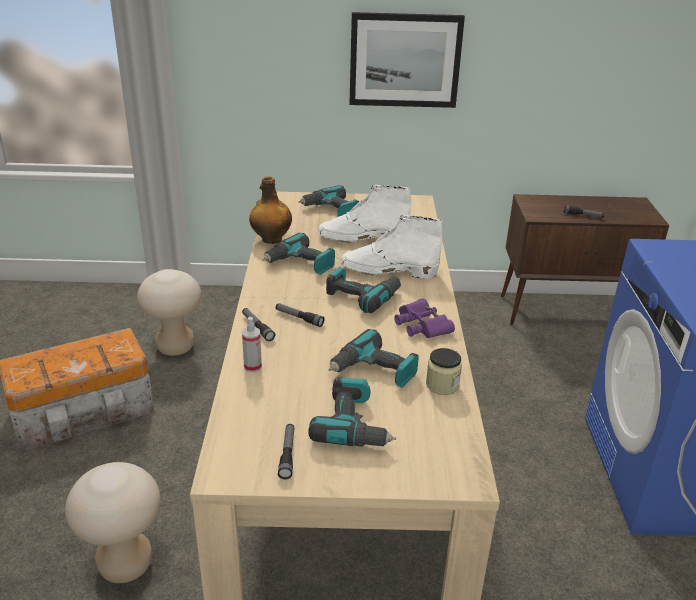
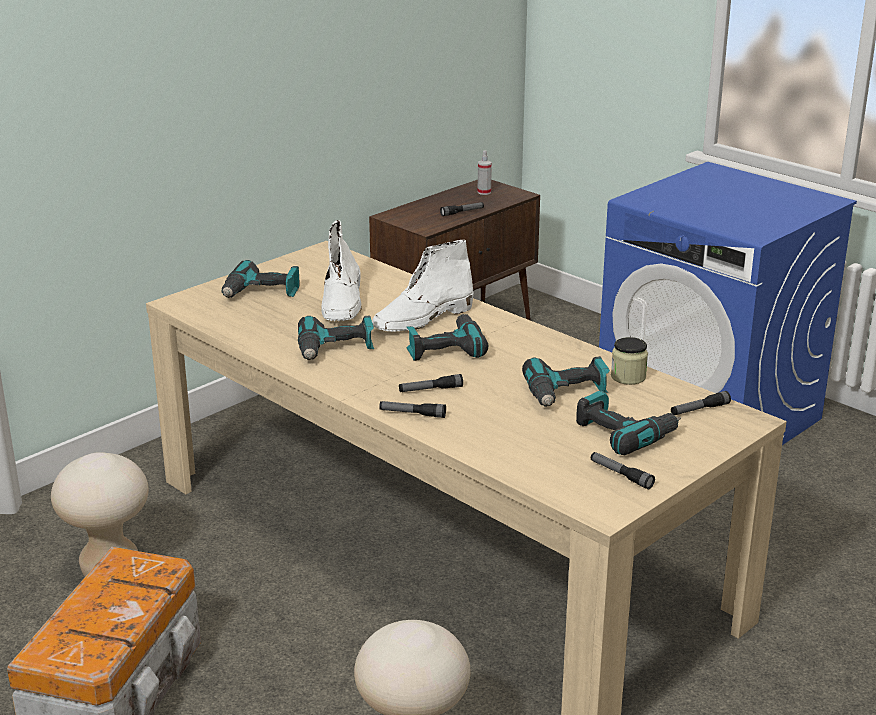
camera: 45 degrees left, 5 degrees down
spray bottle [242,317,262,372] -> spray bottle moved to [478,150,492,195]
bottle [249,176,292,244] -> none
white boot [318,185,411,243] -> white boot turned 45 degrees counterclockwise [322,220,362,321]
picture [349,12,465,108] -> none
purple binoculars [394,298,455,338] -> none
none -> flashlight [671,391,731,415]

